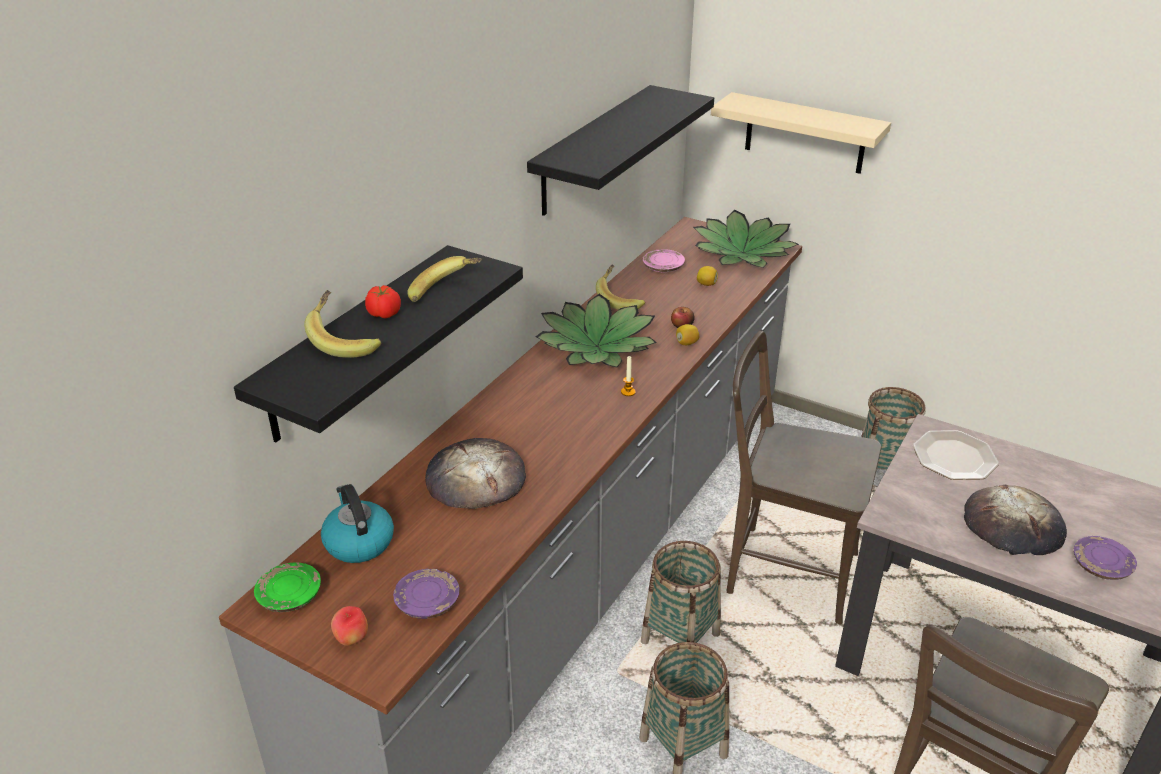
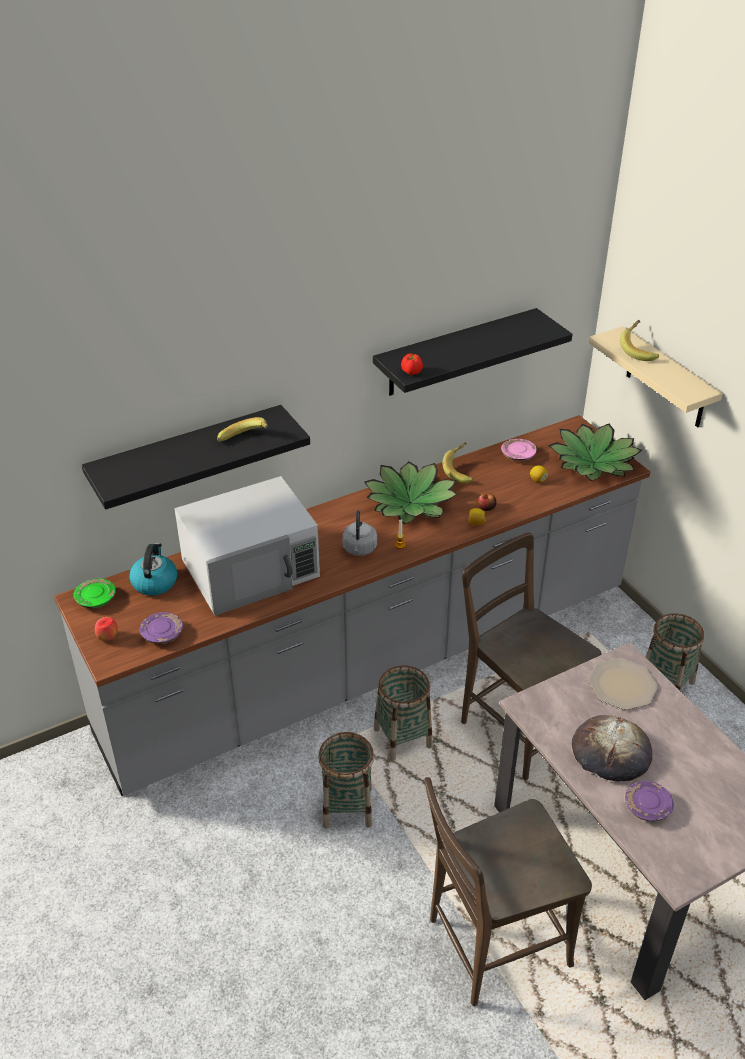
camera: 30 degrees right, 5 degrees up
banana [304,290,381,358] -> banana moved to [620,320,659,361]
tomato [365,285,401,318] -> tomato moved to [401,353,423,375]
bread [425,438,526,509] -> white microwave [174,476,320,616]
none -> grey kettle [342,510,377,556]

